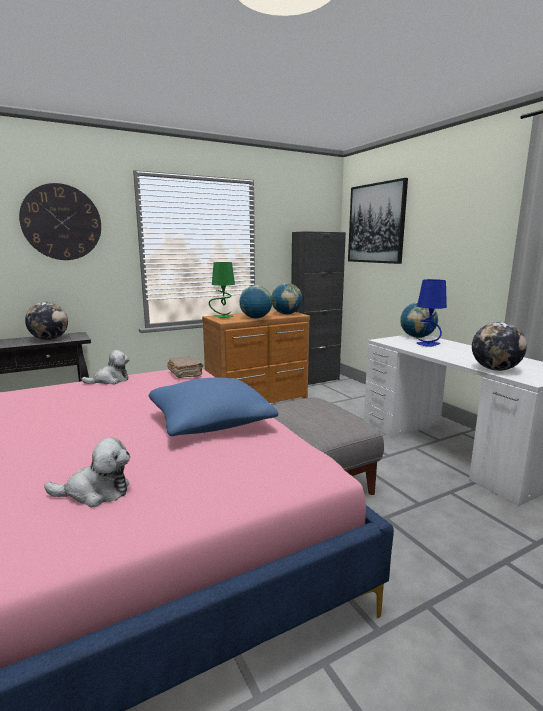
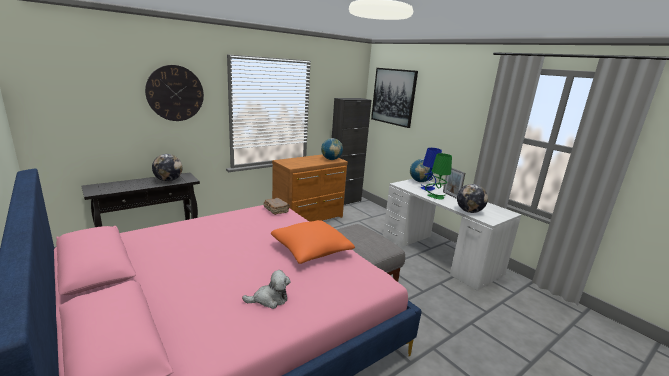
camera: 10 degrees left, 5 degrees up
plush toy [81,350,130,384] -> none
blue pillow [149,378,279,436] -> orange pillow [271,220,355,264]
green table lamp [209,262,235,318] -> green table lamp moved to [425,153,452,200]
globe [239,285,273,318] -> none
none -> picture frame [443,168,465,199]

